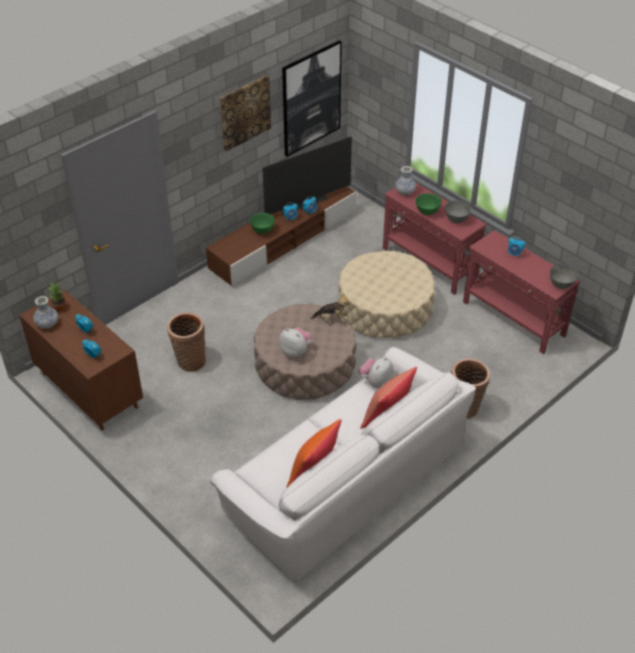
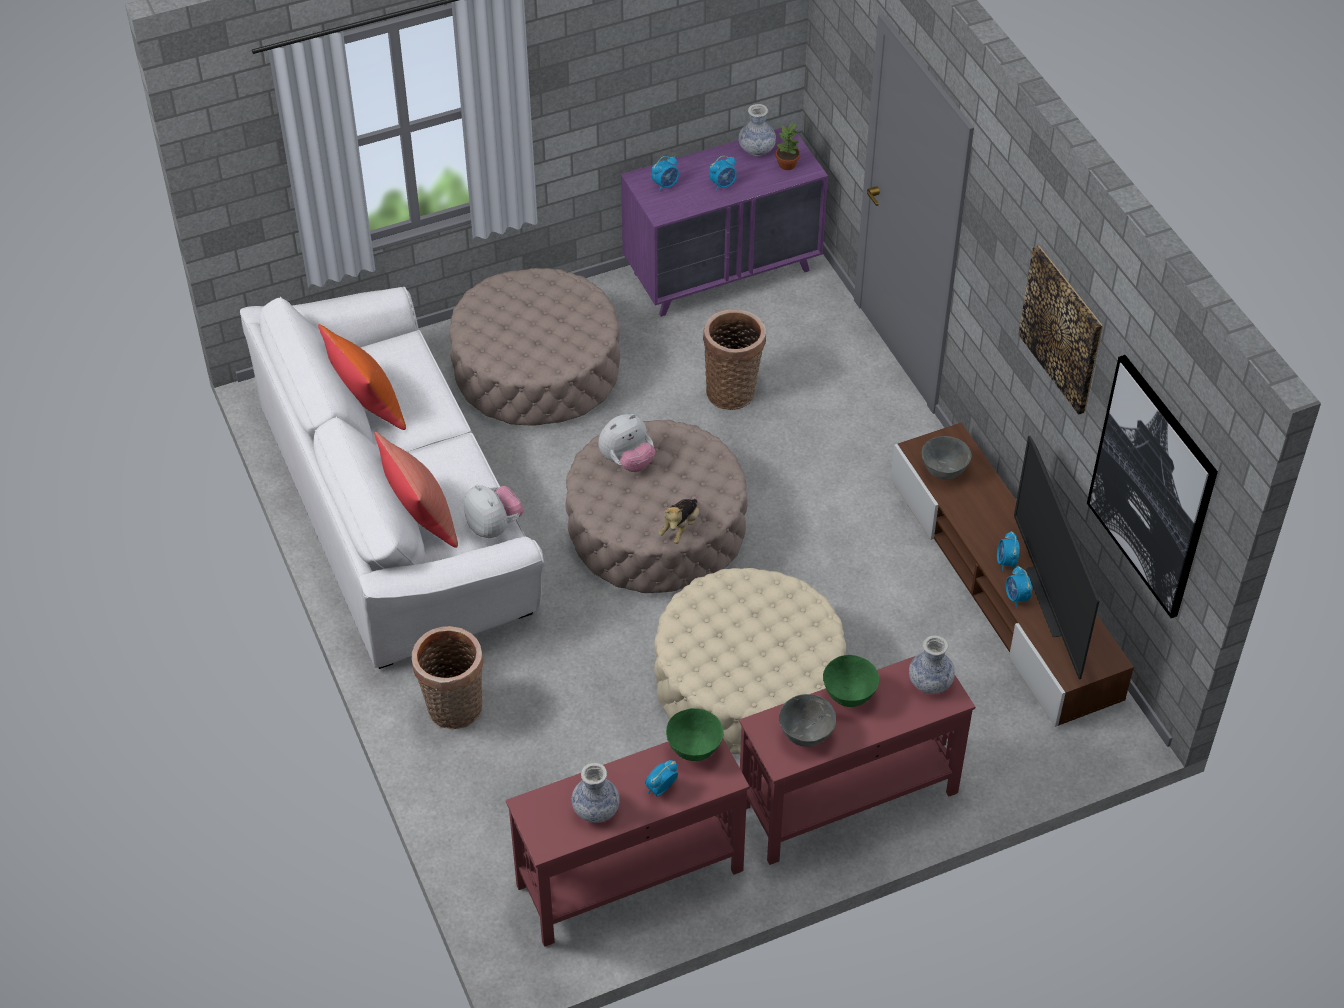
camera: 110 degrees right, 5 degrees up
brown dresser [19,290,143,431] -> purple dresser [621,126,828,317]
green bowl [250,213,275,234] -> green bowl moved to [666,708,724,761]
grey bowl [550,264,578,289] -> grey bowl moved to [922,436,972,480]
none -> beige ottoman [449,268,620,425]
none -> vase [572,763,619,823]

